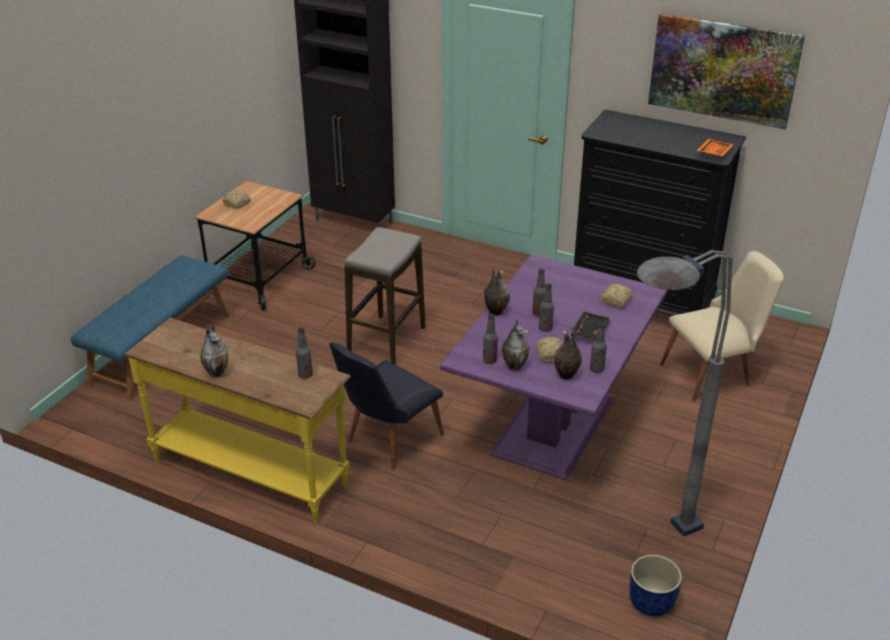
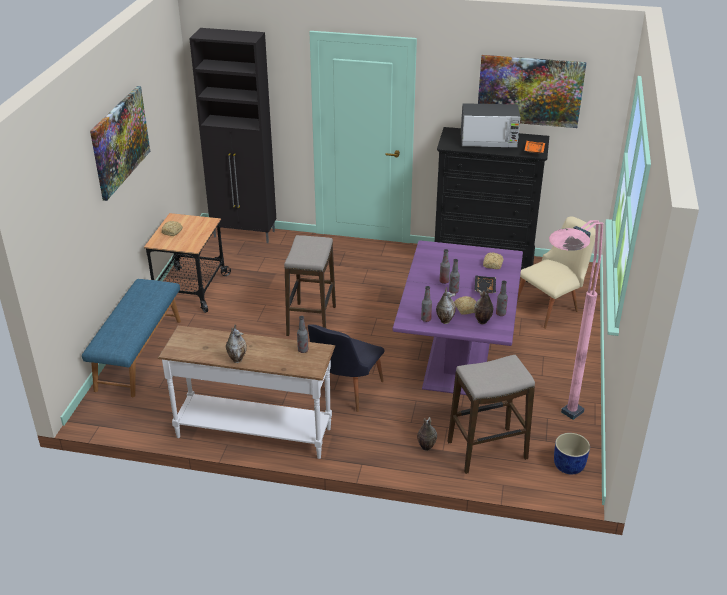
camera: 15 degrees left, 0 degrees up
yellow console table [124,318,351,524] -> white console table [158,326,335,459]
vase [484,269,510,315] -> vase moved to [417,417,437,451]
grey floor lamp [637,250,733,537] -> pink floor lamp [549,220,603,420]
none -> picture [90,86,150,201]
none -> stool [447,355,535,474]
none -> microwave [461,103,520,147]

